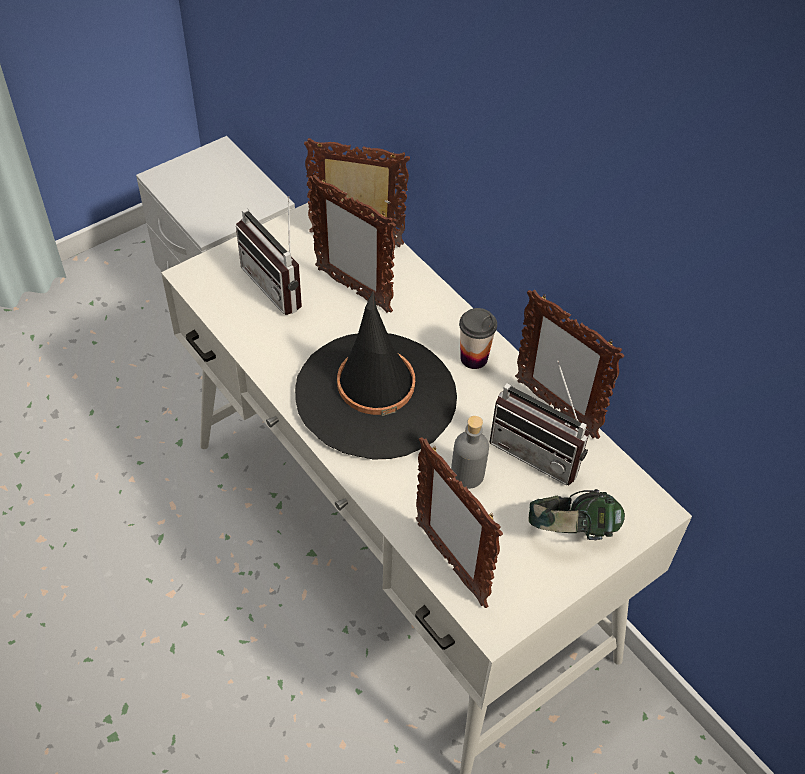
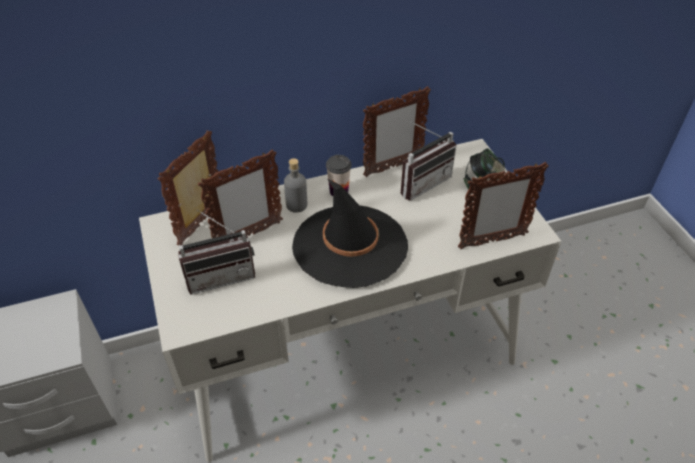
camera: 70 degrees left, 5 degrees down
grey bottle [451,416,489,489] -> grey bottle moved to [284,158,307,213]

